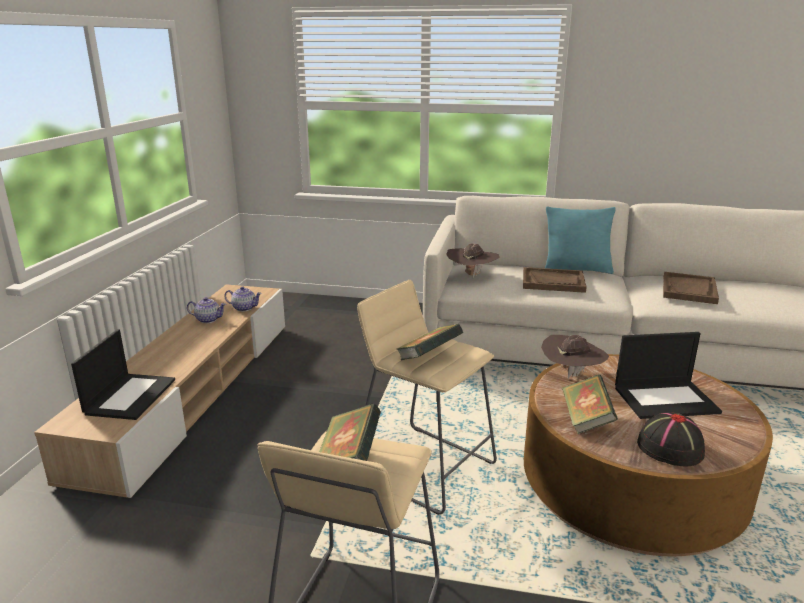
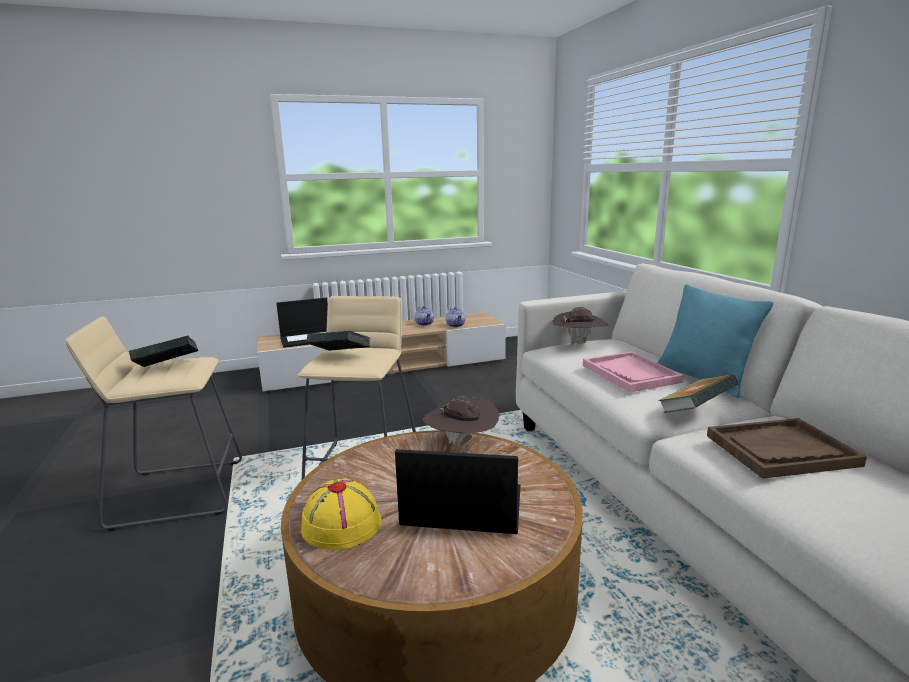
camera: 60 degrees right, 5 degrees down
brown tray [523,267,587,293] -> pink tray [583,351,683,393]
book [562,374,618,434] -> book moved to [658,374,738,413]
laptop [615,332,722,419] -> laptop turned 135 degrees clockwise [395,449,520,534]
black hat [637,412,705,466] -> yellow hat [301,478,381,550]

